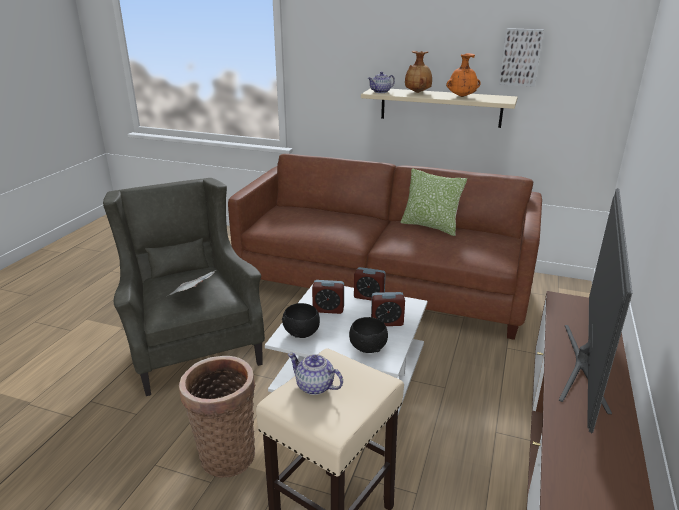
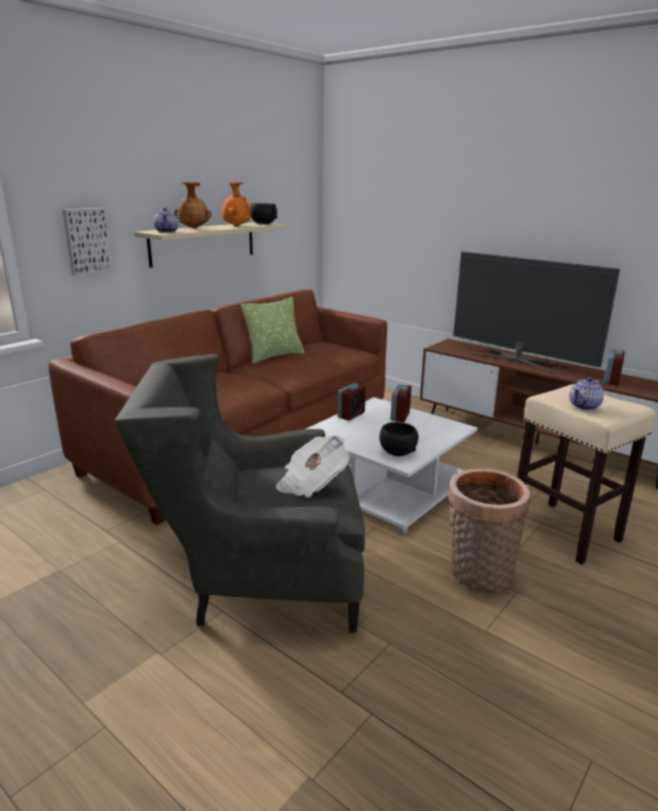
camera: 70 degrees left, 5 degrees down
alarm clock [312,280,344,314] -> alarm clock moved to [604,349,625,385]
black bowl [349,317,388,353] -> black bowl moved to [250,203,278,224]
picture [499,28,544,87] -> picture moved to [62,208,113,276]

